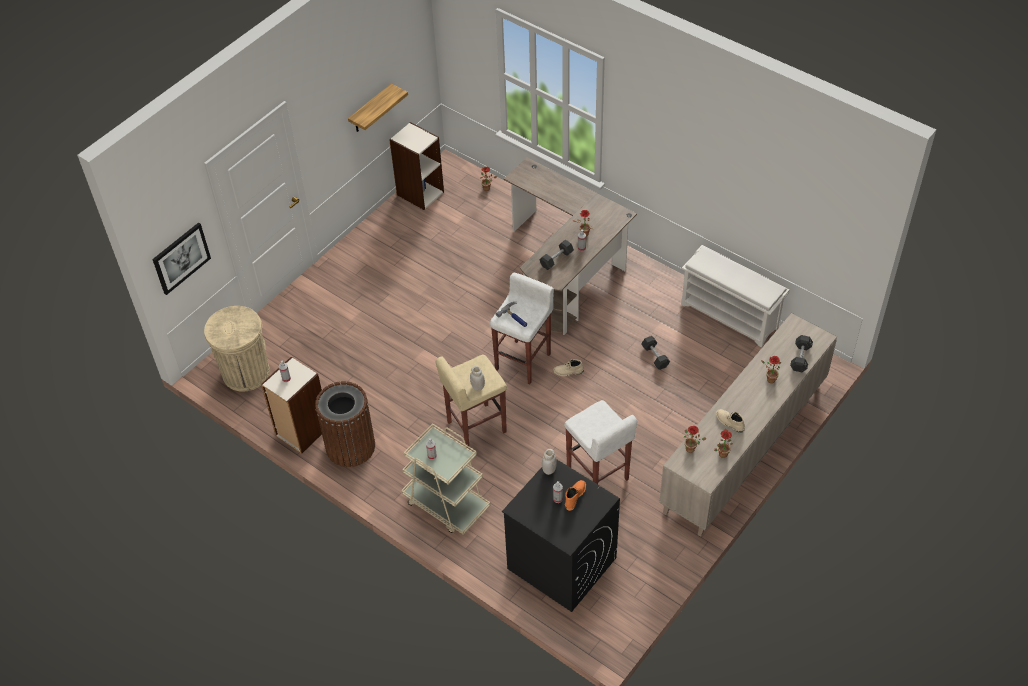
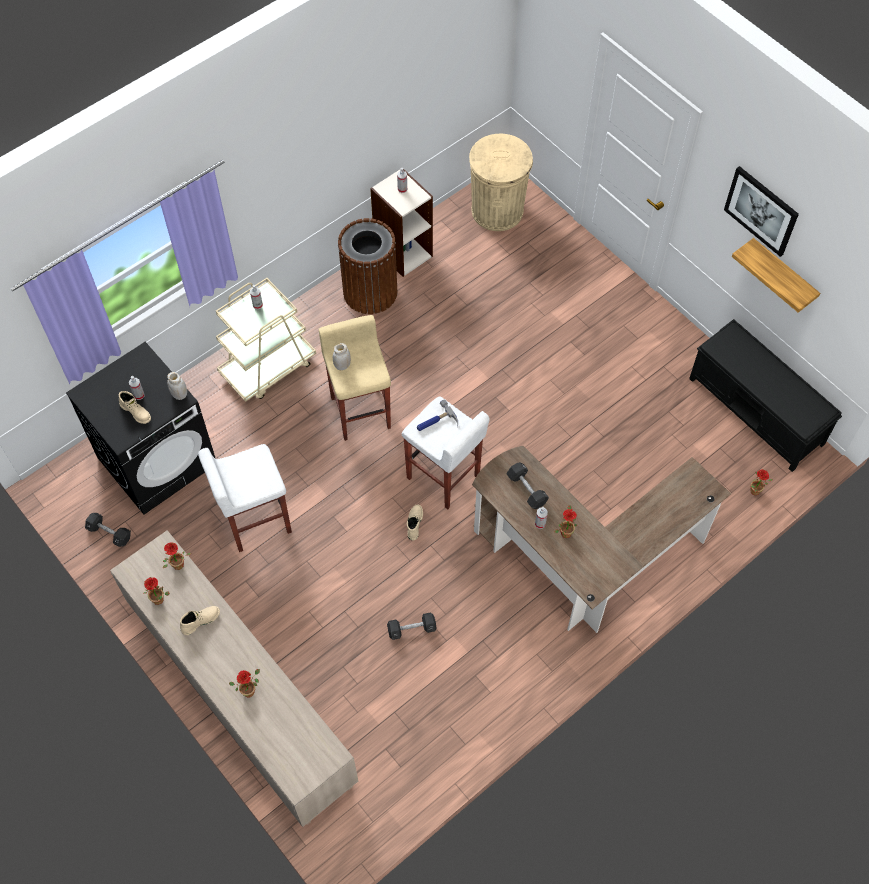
camera: 100 degrees right, 10 degrees up
picture [152,222,211,295] -> picture moved to [724,166,799,257]
bookcase [389,122,444,210] -> black bench [689,319,842,472]
orange boot [565,480,586,511] -> beige boot [119,391,151,424]
white shoe rack [681,245,789,348] -> none
black dumbbell [790,335,813,372] -> black dumbbell moved to [85,513,131,547]

